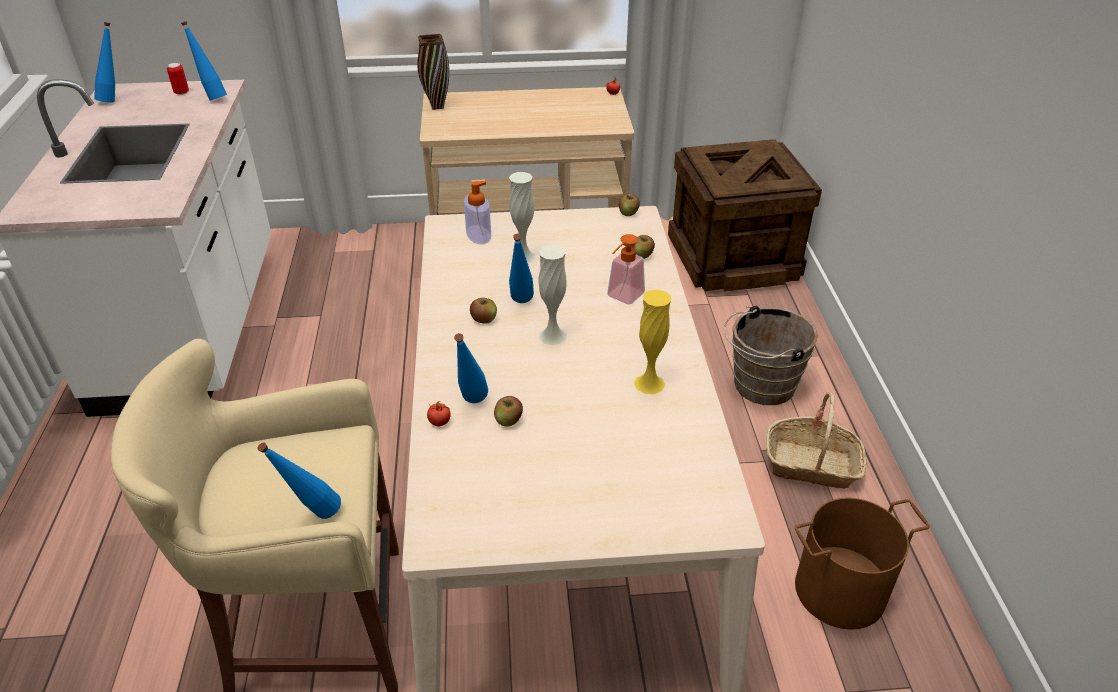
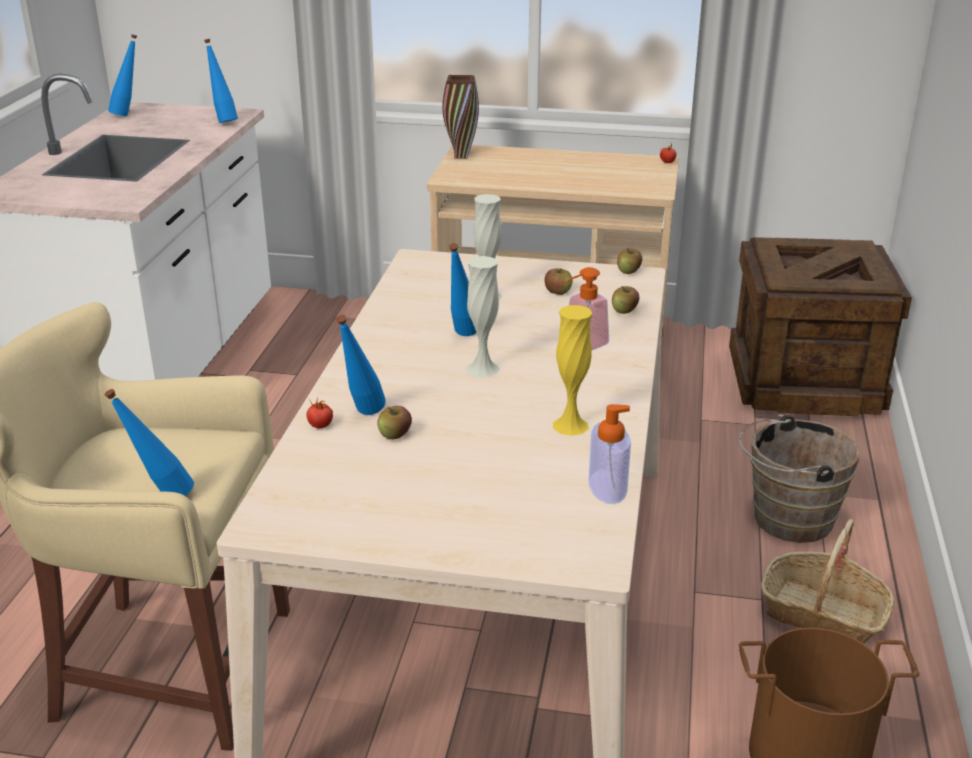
camera: 15 degrees right, 10 degrees down
can [167,63,189,95] -> none
soap dispenser [464,181,491,245] -> soap dispenser moved to [589,404,631,504]
apple [470,298,497,323] -> apple moved to [545,268,572,295]

